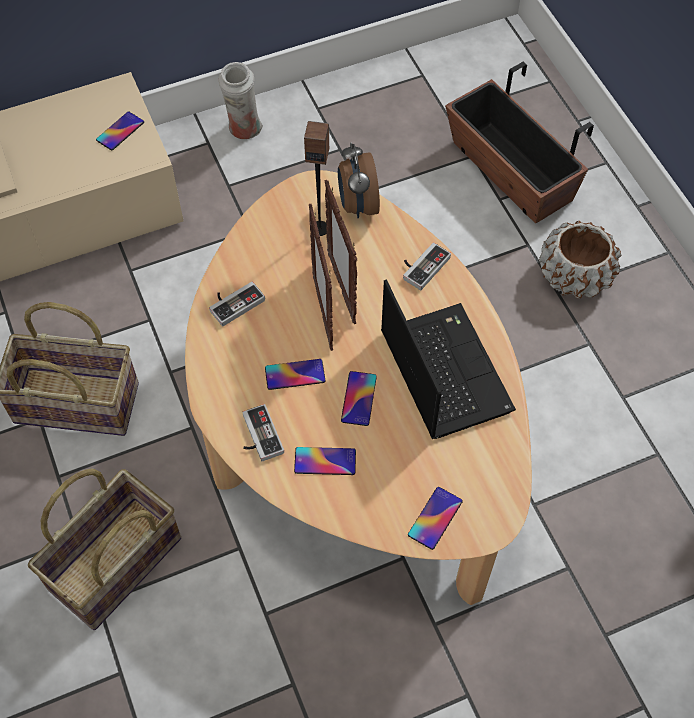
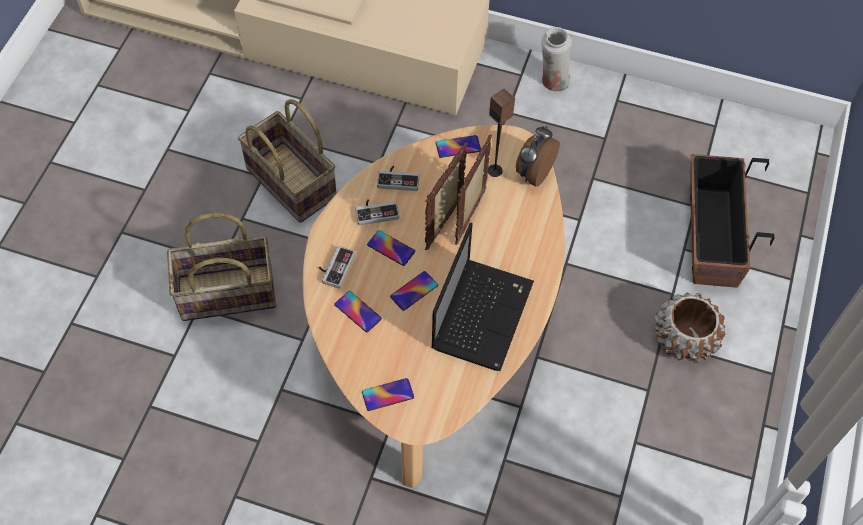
camera: 40 degrees right, 0 degrees up
phone [96,112,144,150] -> phone moved to [436,135,481,158]
game controller [403,243,451,290] -> game controller moved to [355,199,399,225]

